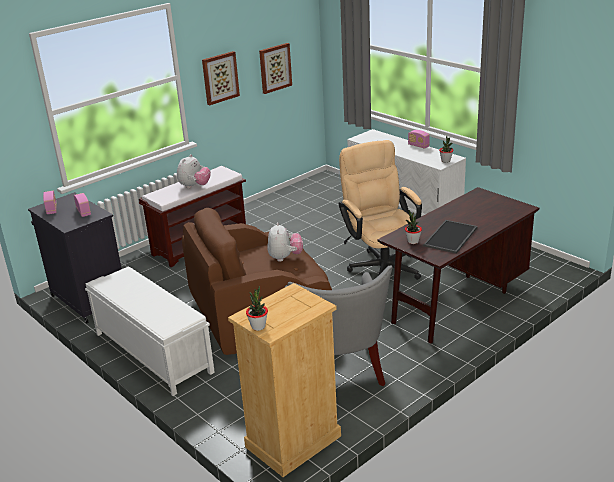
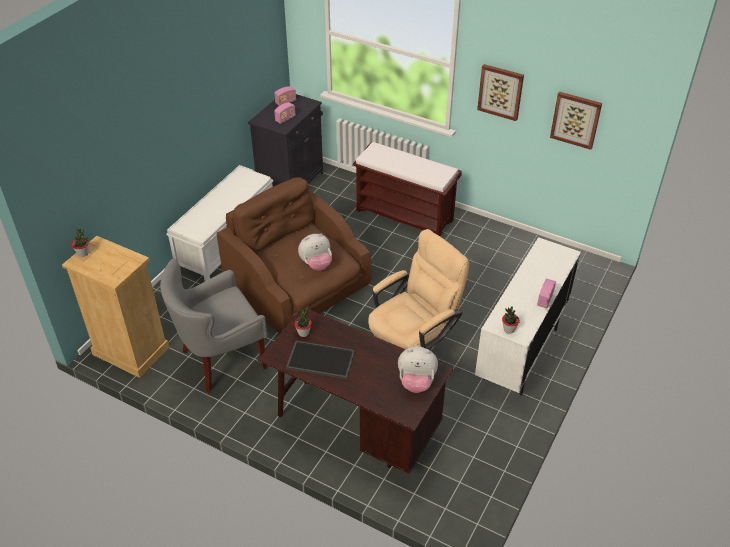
camera: 70 degrees right, 15 degrees up
plush toy [177,154,211,189] -> plush toy moved to [398,347,438,393]

